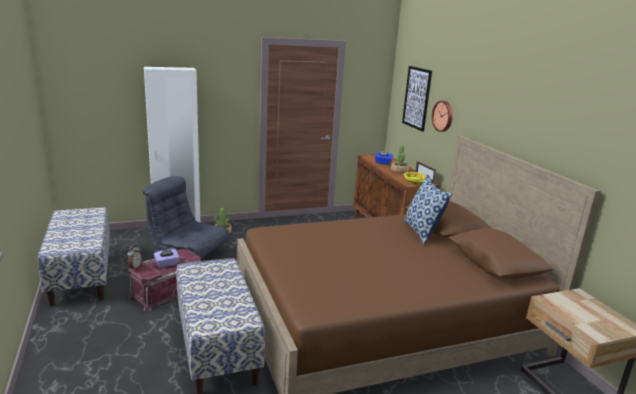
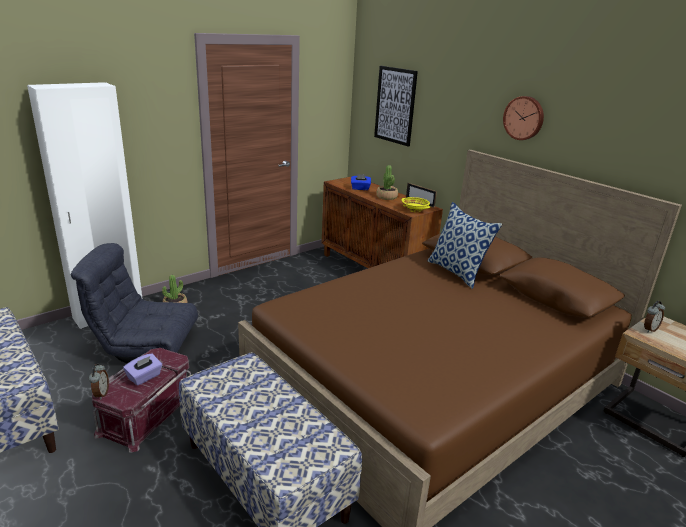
camera: 20 degrees left, 5 degrees up
wall clock [432,101,452,132] -> wall clock moved to [503,96,544,140]
none -> alarm clock [644,301,665,332]

